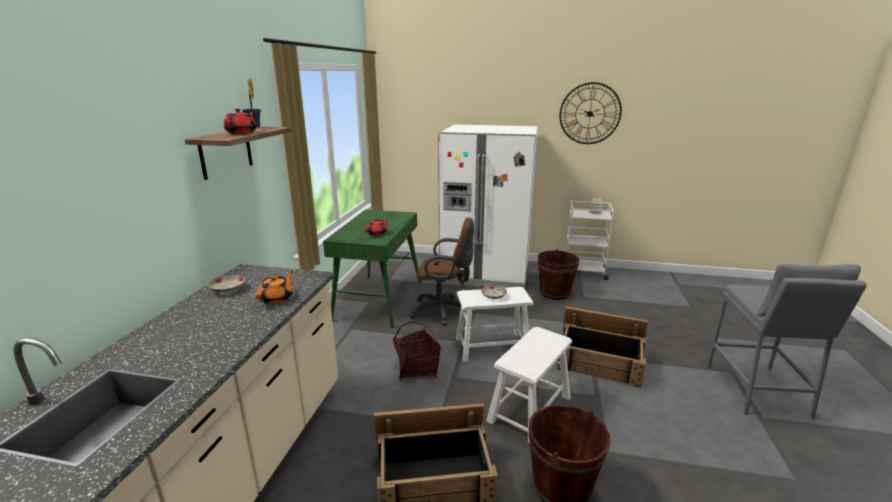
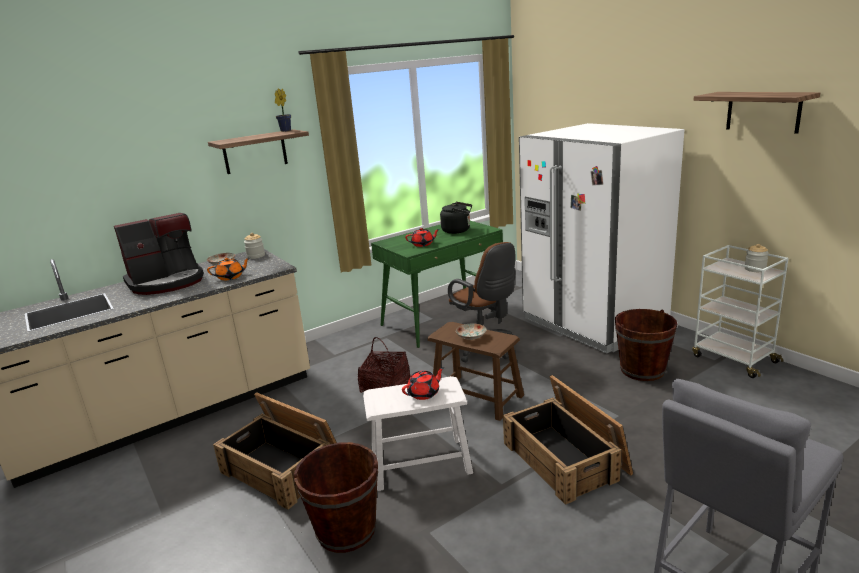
camera: 45 degrees right, 0 degrees up
red teapot [224,109,257,134] -> red teapot moved to [402,367,444,400]
white stool [456,287,533,362] -> brown stool [428,322,524,421]
wall clock [559,82,622,144] -> shelf [694,92,820,134]
none -> coffee machine [114,213,204,295]
none -> jar [244,233,265,259]
none -> black kettle [440,202,472,234]

